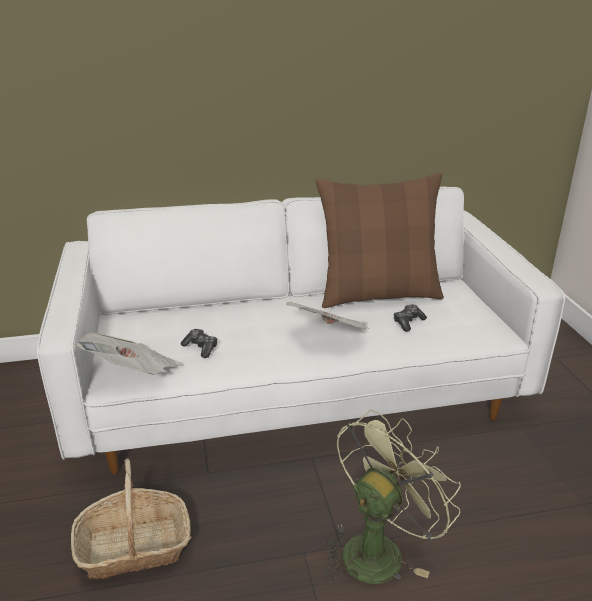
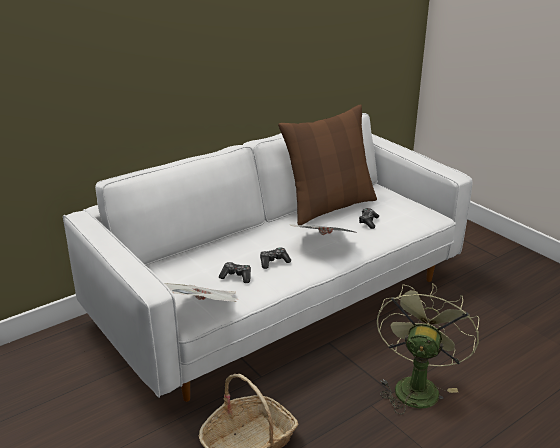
camera: 25 degrees left, 0 degrees up
none -> game controller [260,248,291,269]

